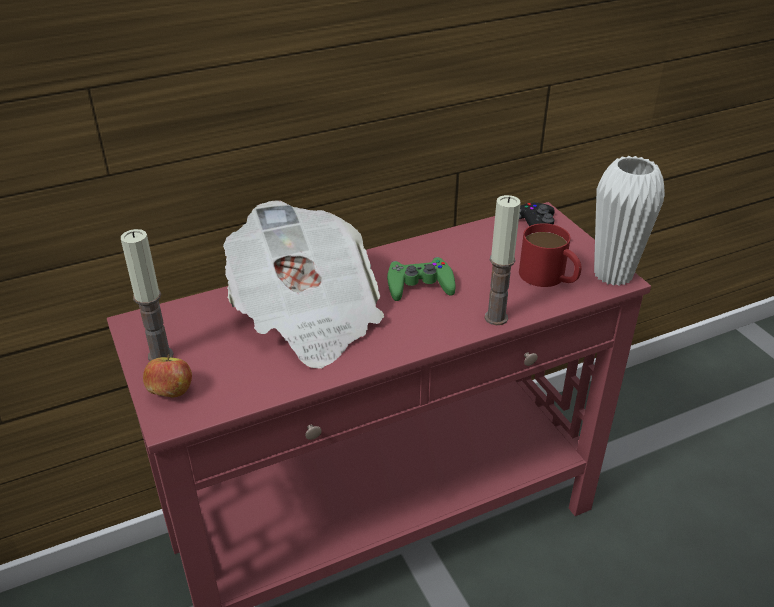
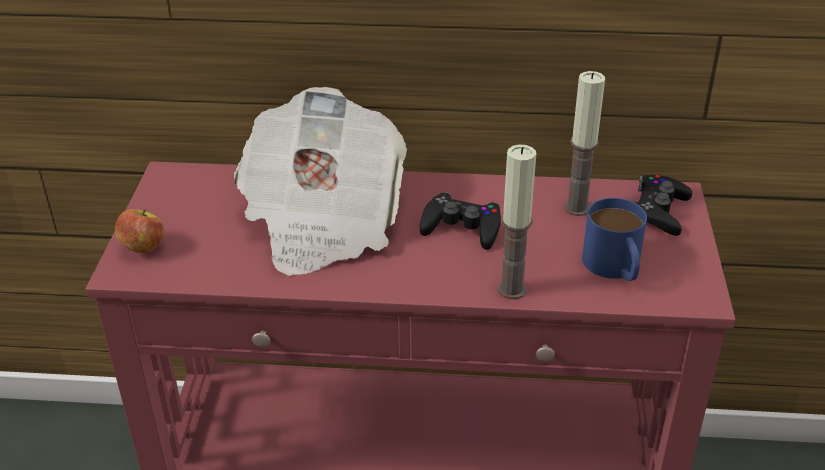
camera: 30 degrees right, 0 degrees up
candle [121,229,173,361] -> candle moved to [564,71,605,216]
green game controller [387,257,456,301] -> black game controller [420,192,501,250]
red mug [519,223,582,287] -> blue mug [582,198,647,281]
white vase [594,156,665,286] -> none

